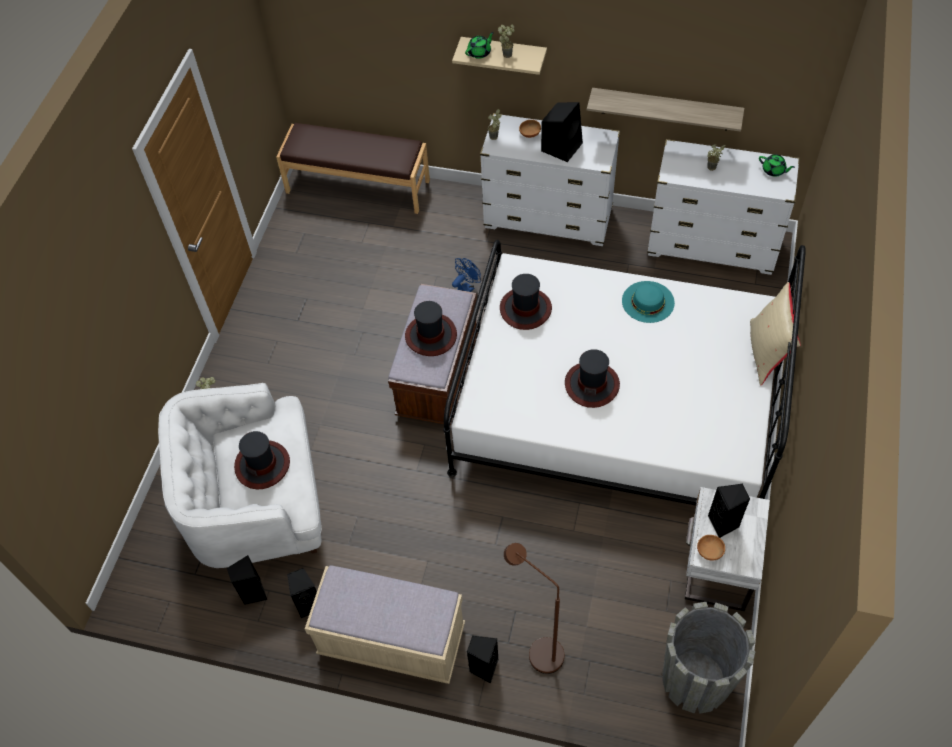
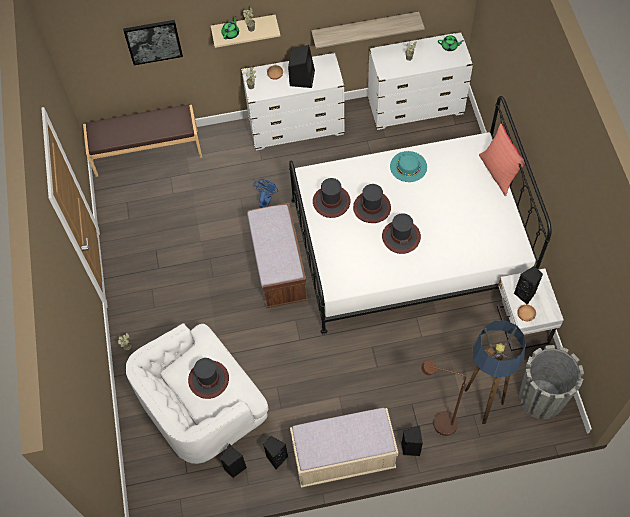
camera: 25 degrees left, 5 degrees up
hat [405,301,457,356] -> hat moved to [353,184,391,223]
beige pillow [750,282,801,385] -> red pillow [479,123,525,196]
none -> picture [123,20,183,65]
none -> floor lamp [465,320,525,424]

